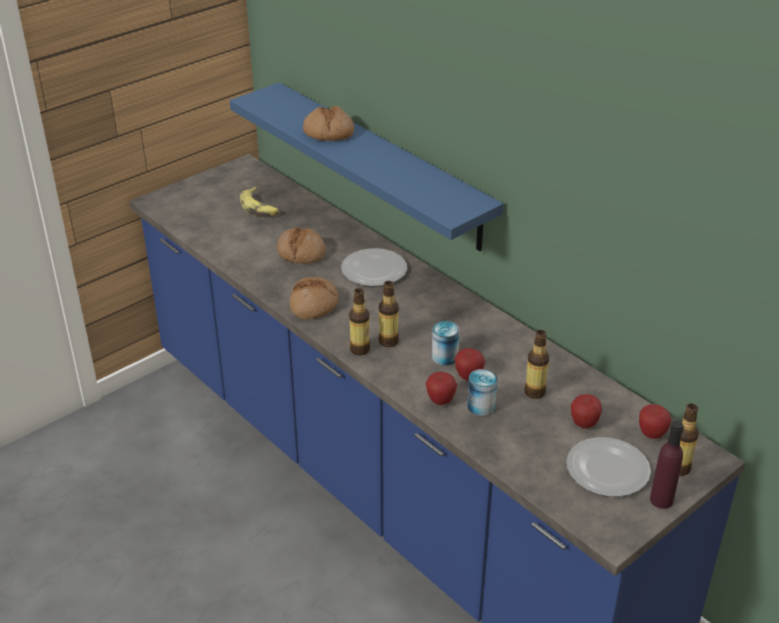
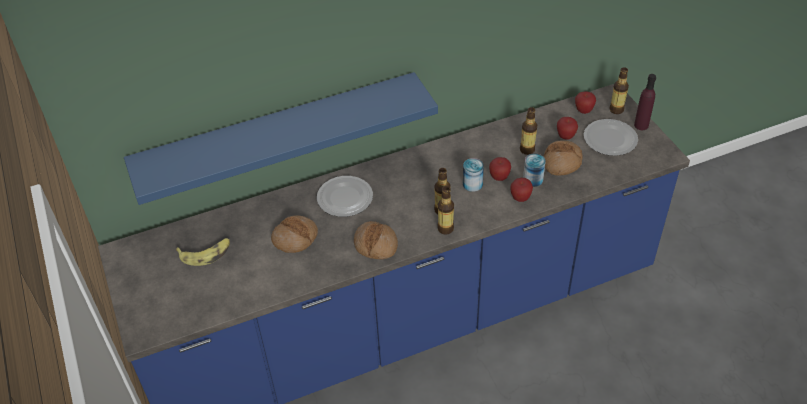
camera: 70 degrees left, 10 degrees up
bread [303,106,354,141] -> bread moved to [544,140,583,176]

